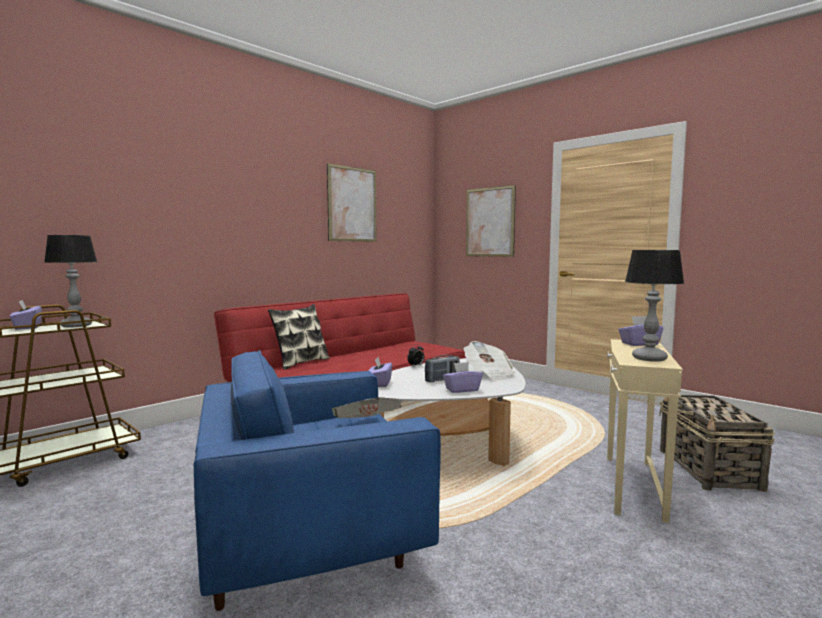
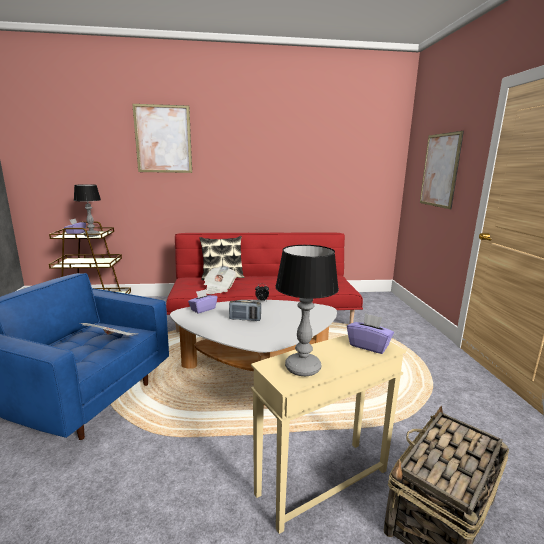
camera: 40 degrees right, 10 degrees up
picture [327,163,376,242] -> picture moved to [132,104,192,173]
purple tissue box [443,362,483,393] -> none
newspaper [463,341,515,381] -> newspaper moved to [204,265,237,294]

